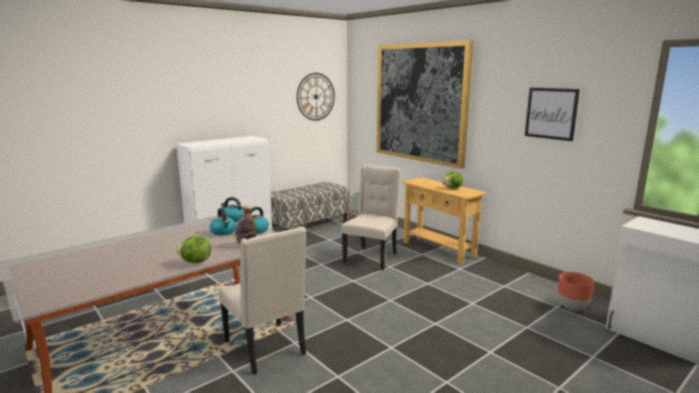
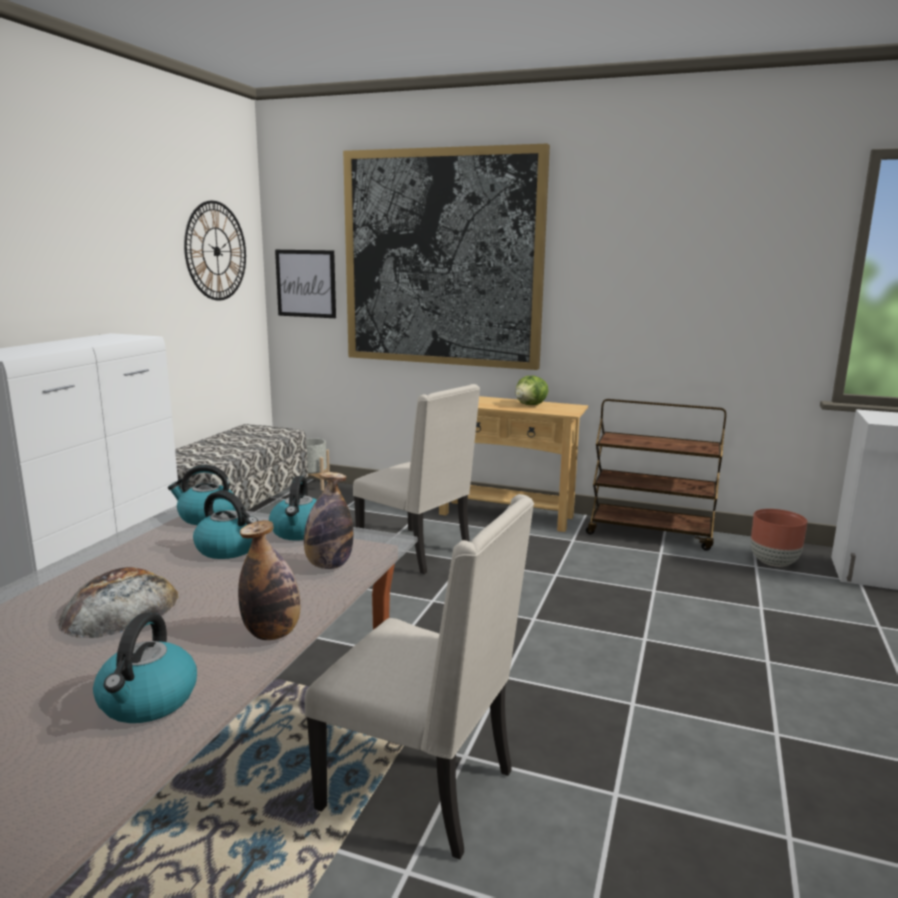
camera: 30 degrees left, 0 degrees up
lettuce [176,236,211,264] -> bottle [238,520,300,640]
beige chair [341,165,401,270] -> beige chair turned 135 degrees clockwise [353,384,480,574]
picture [525,88,580,141] -> picture moved to [275,250,336,318]
none -> bread [58,567,179,638]
none -> kettle [93,612,197,723]
none -> brown cart [586,399,726,551]

